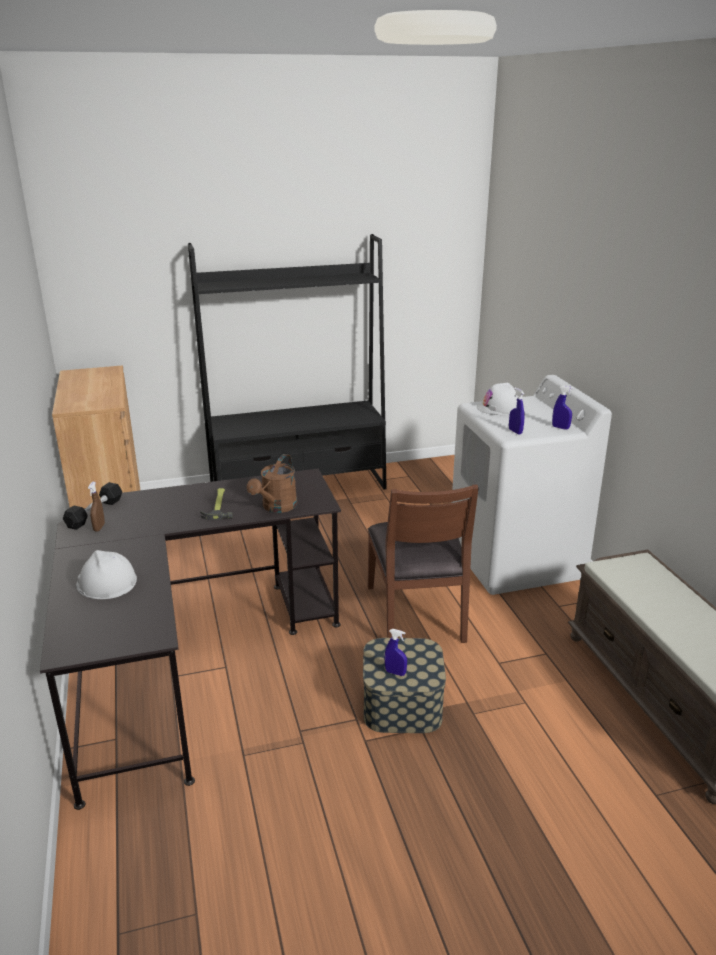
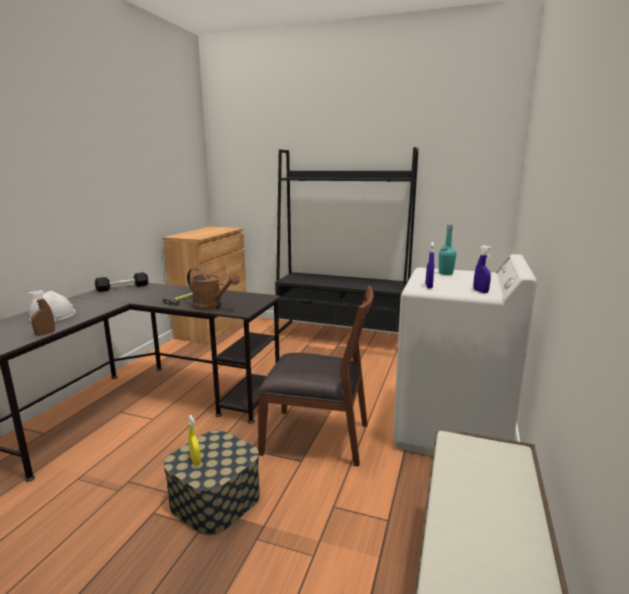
camera: 35 degrees right, 10 degrees down
brown spray bottle [88,482,105,531] -> brown spray bottle moved to [29,290,55,336]
brown watering can [247,454,297,513] -> brown watering can turned 120 degrees counterclockwise [187,268,240,311]
brown chair [368,485,479,643] -> brown chair turned 105 degrees counterclockwise [258,285,374,467]
blue spray bottle [385,629,407,676] -> yellow spray bottle [188,415,201,466]
white hard hat [477,383,518,415] -> turquoise bottle [439,224,456,275]

